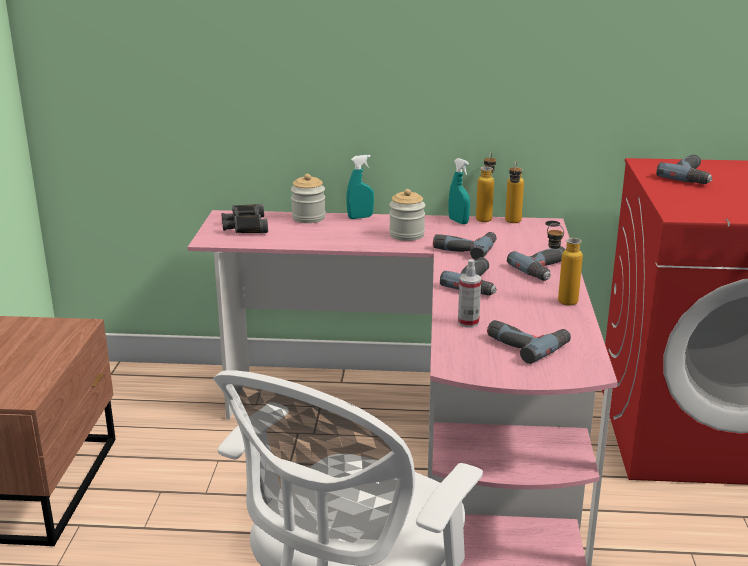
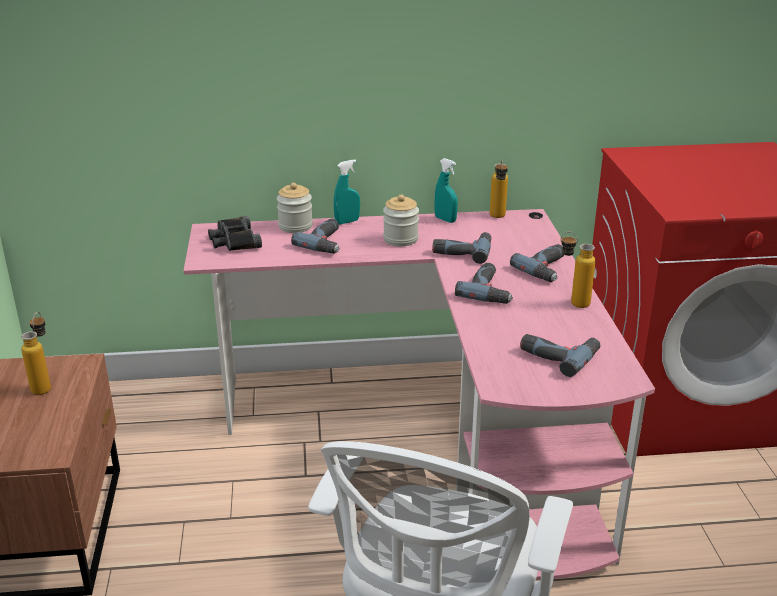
camera: 10 degrees left, 5 degrees up
spray bottle [458,259,481,327] -> none
bottle [476,152,496,222] -> bottle moved to [21,312,51,395]
power drill [656,154,713,184] -> power drill moved to [291,218,340,254]

